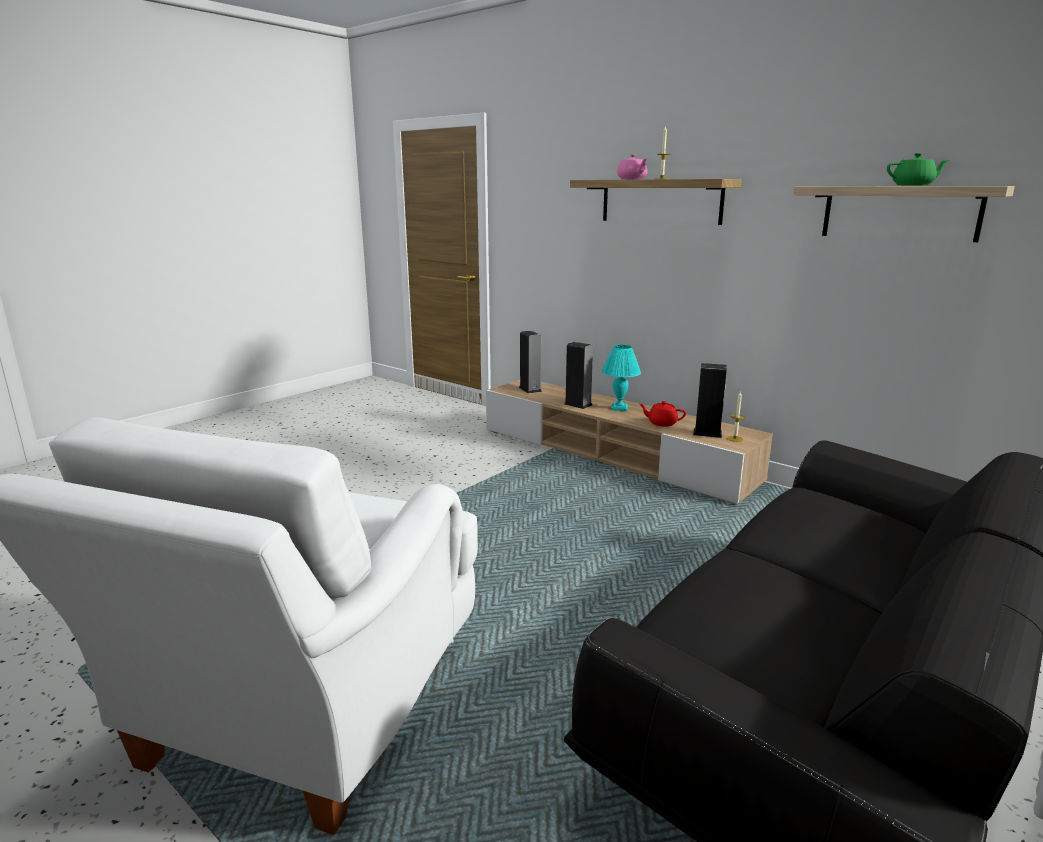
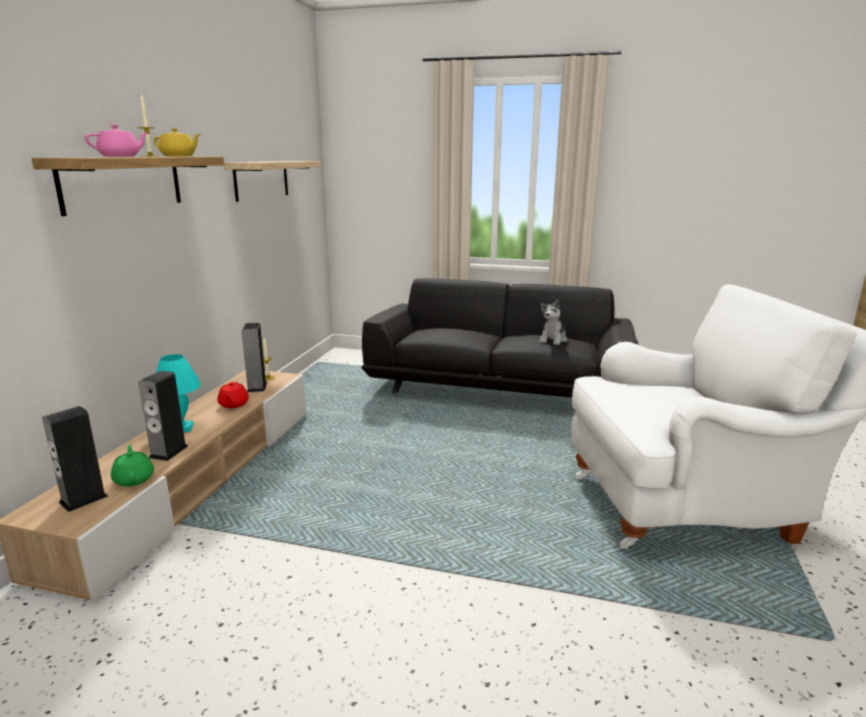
camera: 115 degrees left, 0 degrees up
green teapot [887,153,949,186] -> green teapot moved to [111,445,154,487]
none -> yellow teapot [153,128,201,157]
none -> plush toy [539,299,567,345]

